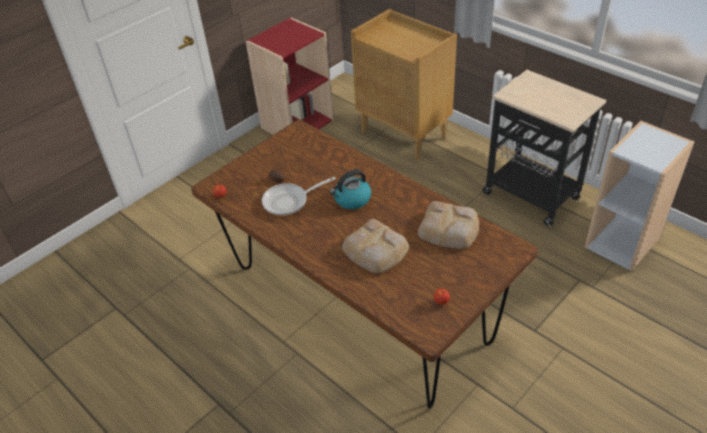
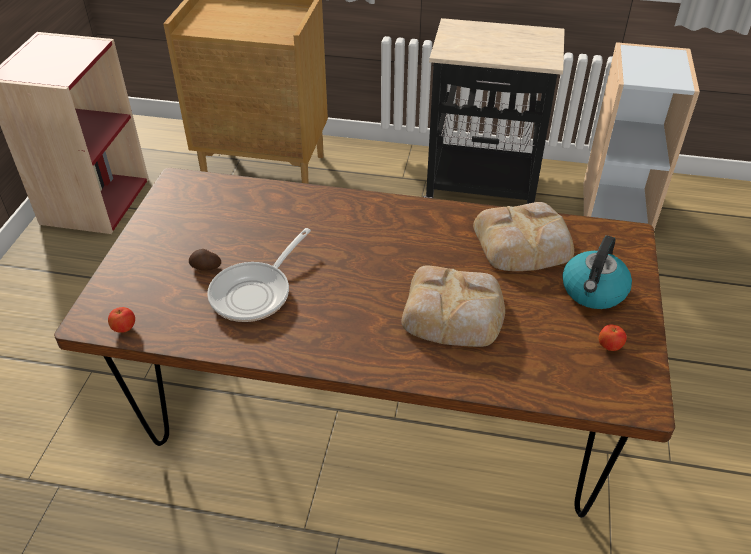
camera: 35 degrees left, 0 degrees up
kettle [330,170,371,209] -> kettle moved to [562,236,632,309]

